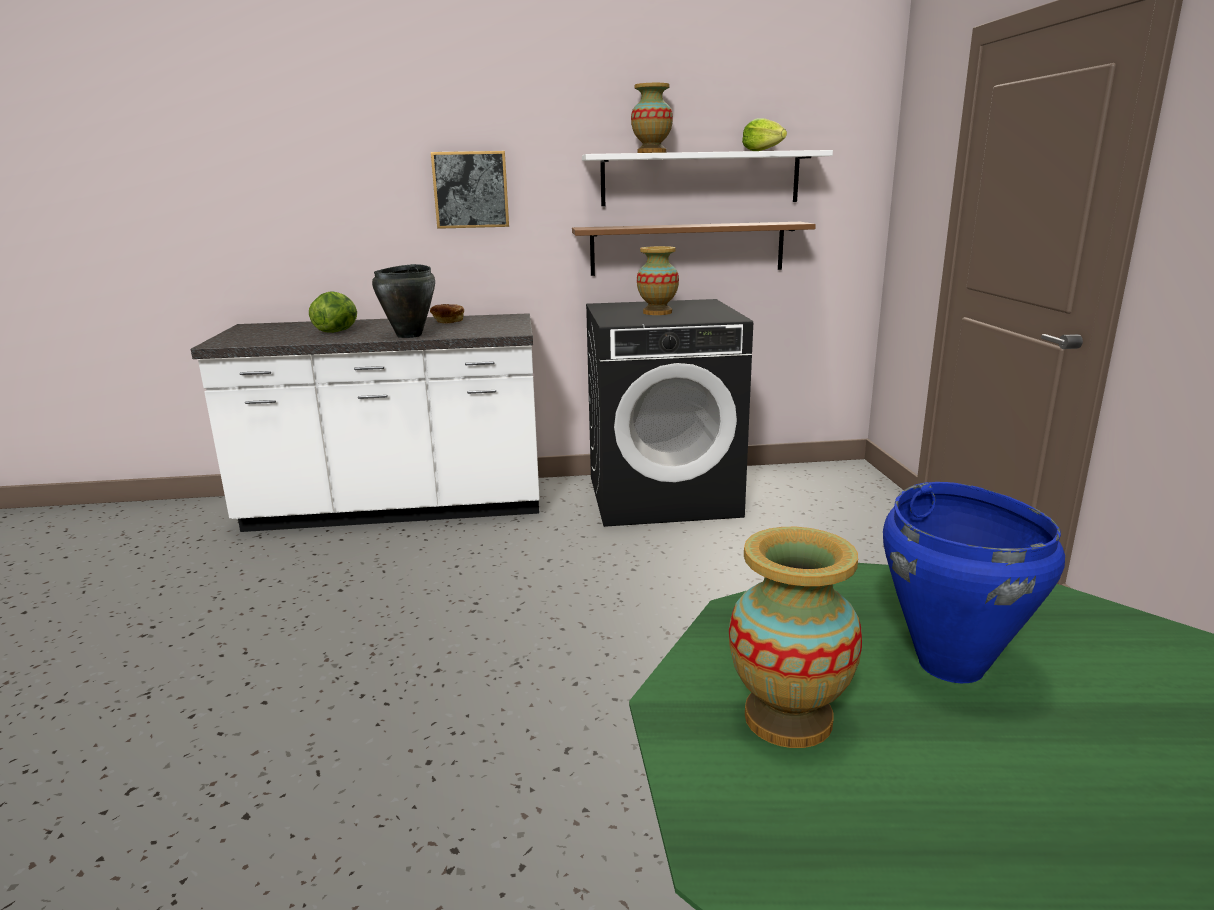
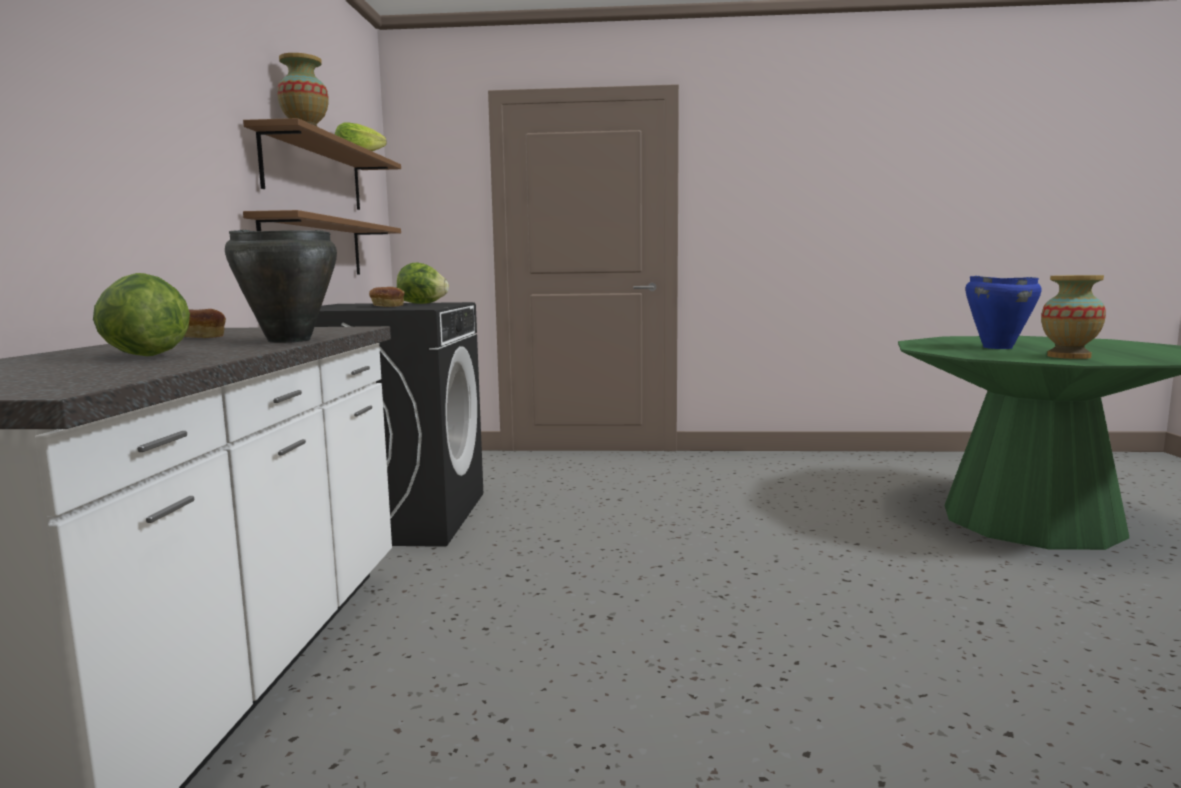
camera: 80 degrees left, 10 degrees down
picture [431,151,509,229] -> none
white shelf [582,150,833,206] -> brown shelf [243,118,401,210]
vase [637,246,679,315] -> bread [369,287,405,307]
none -> lettuce [397,263,449,304]

